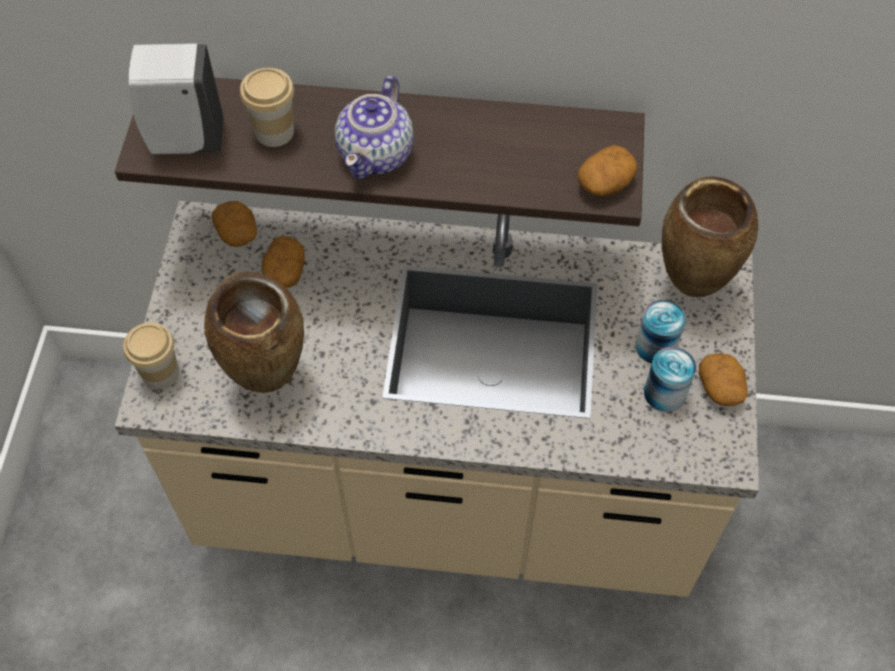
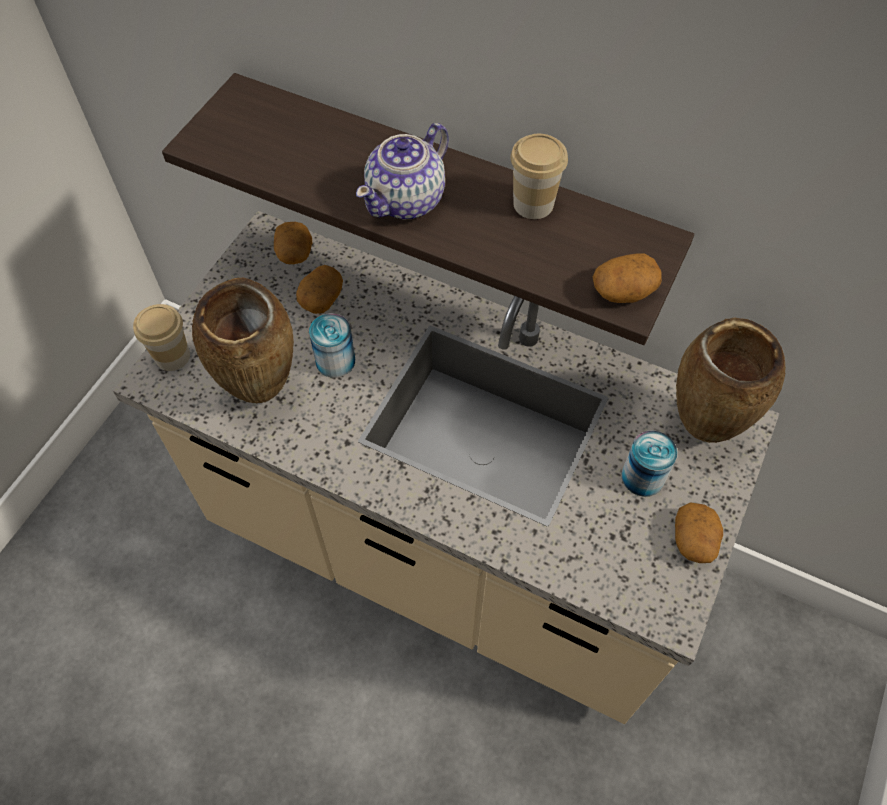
camera: 20 degrees right, 0 degrees up
white soap dispenser [129,43,223,154] -> none
cup [240,68,294,147] -> cup moved to [510,134,568,219]
can [644,347,696,412] -> can moved to [309,313,355,378]

